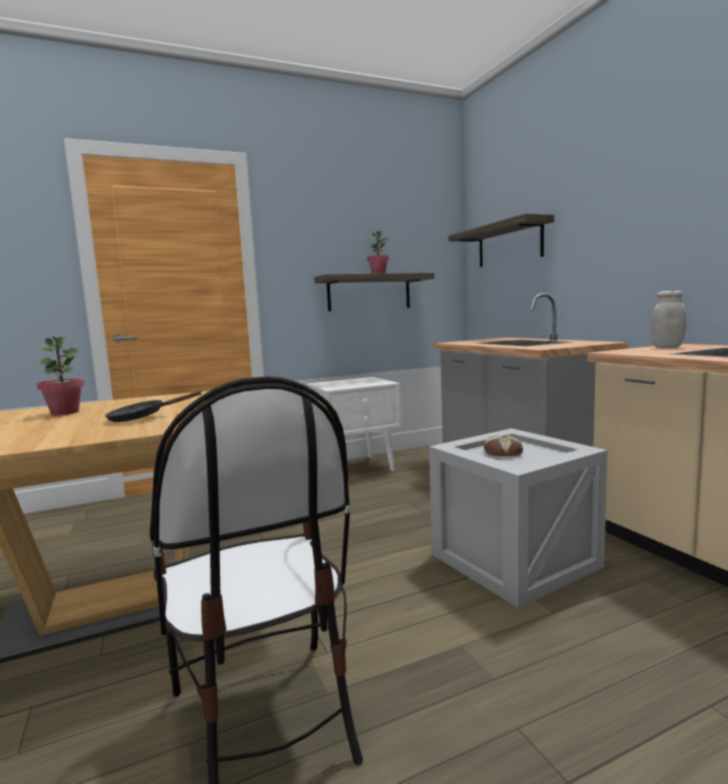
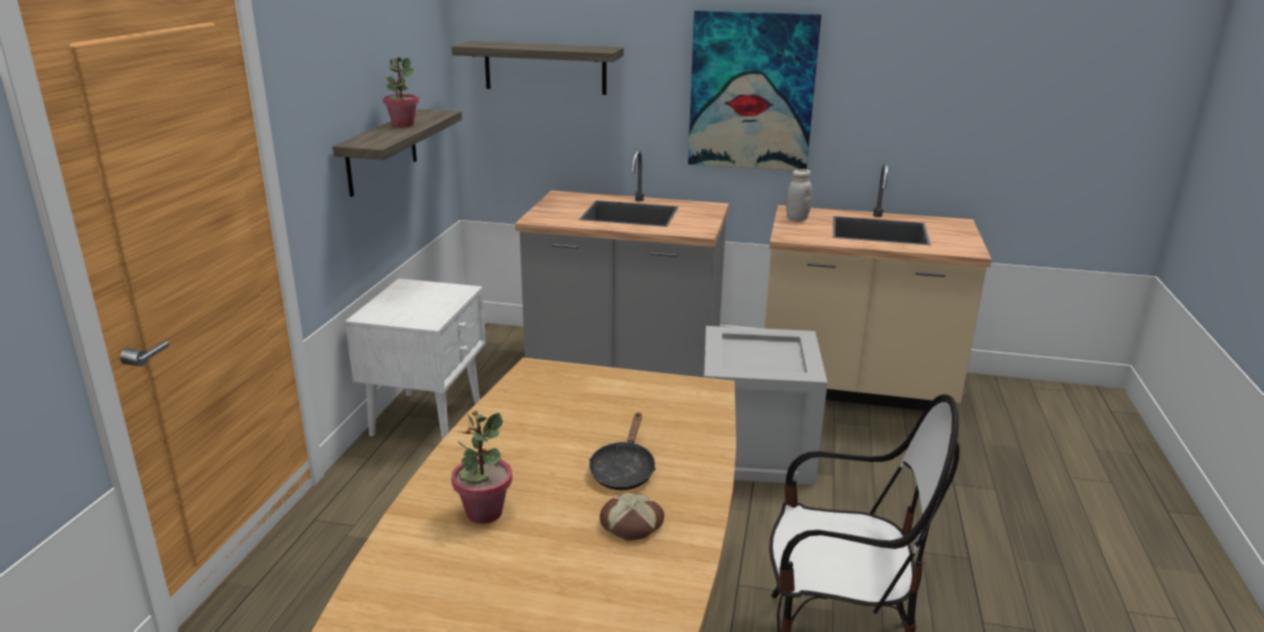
camera: 55 degrees left, 15 degrees up
bread [484,435,523,456] -> bread moved to [600,492,664,541]
none -> picture [688,10,821,171]

